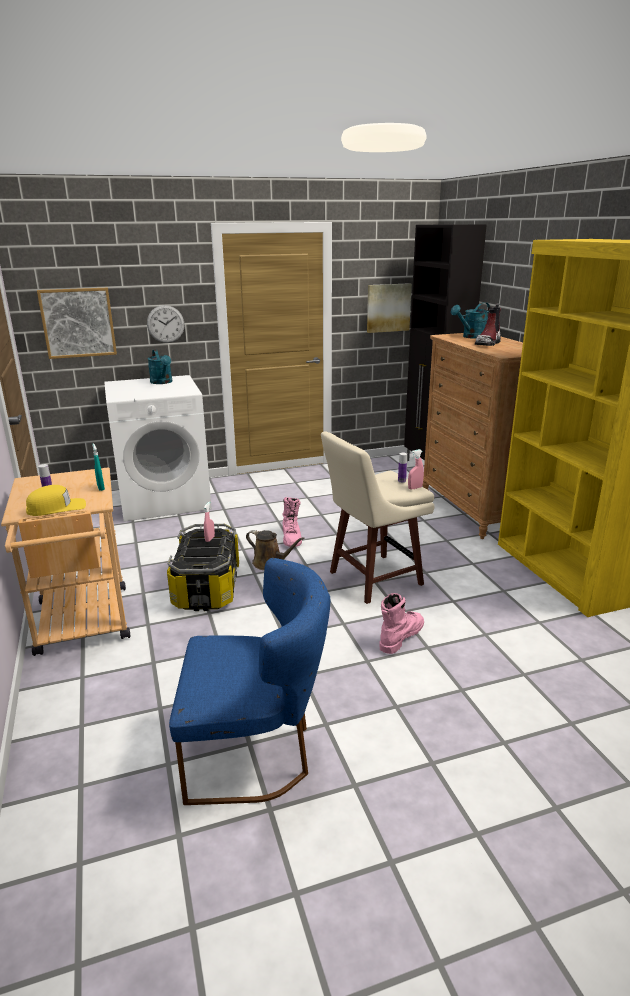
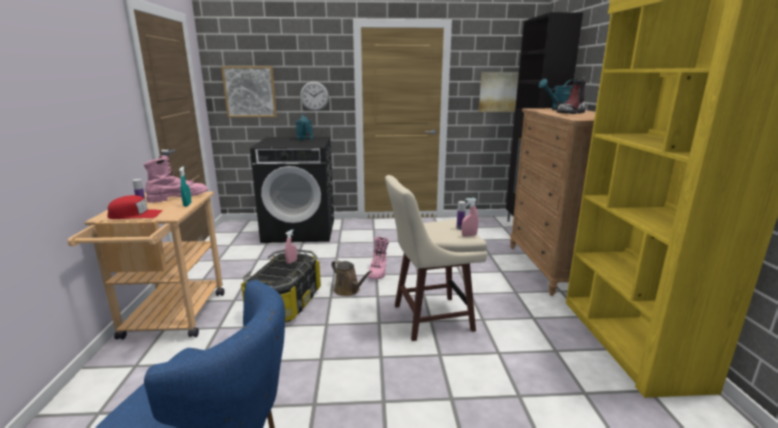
camera: 15 degrees right, 5 degrees down
yellow cap [26,485,86,516] -> red cap [107,195,163,219]
white washing machine [104,375,212,522] -> black washing machine [250,137,334,243]
pink boot [379,593,424,654] -> pink boot moved to [143,155,208,203]

